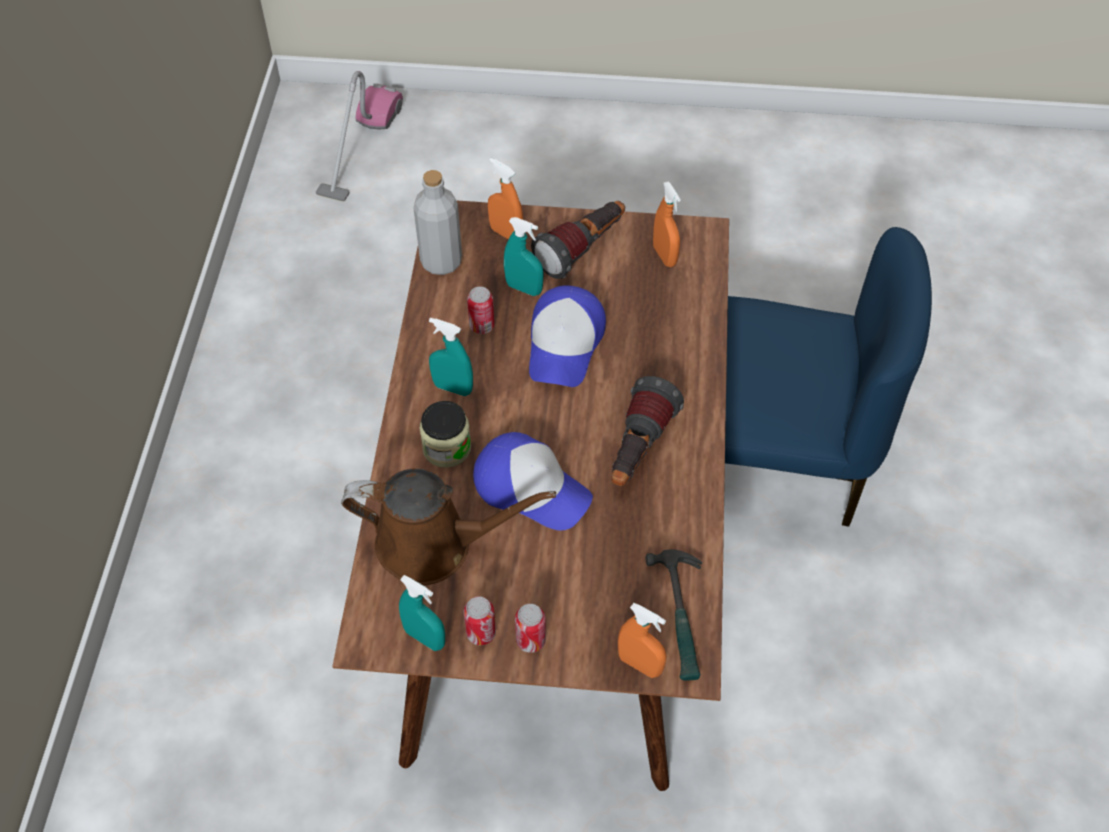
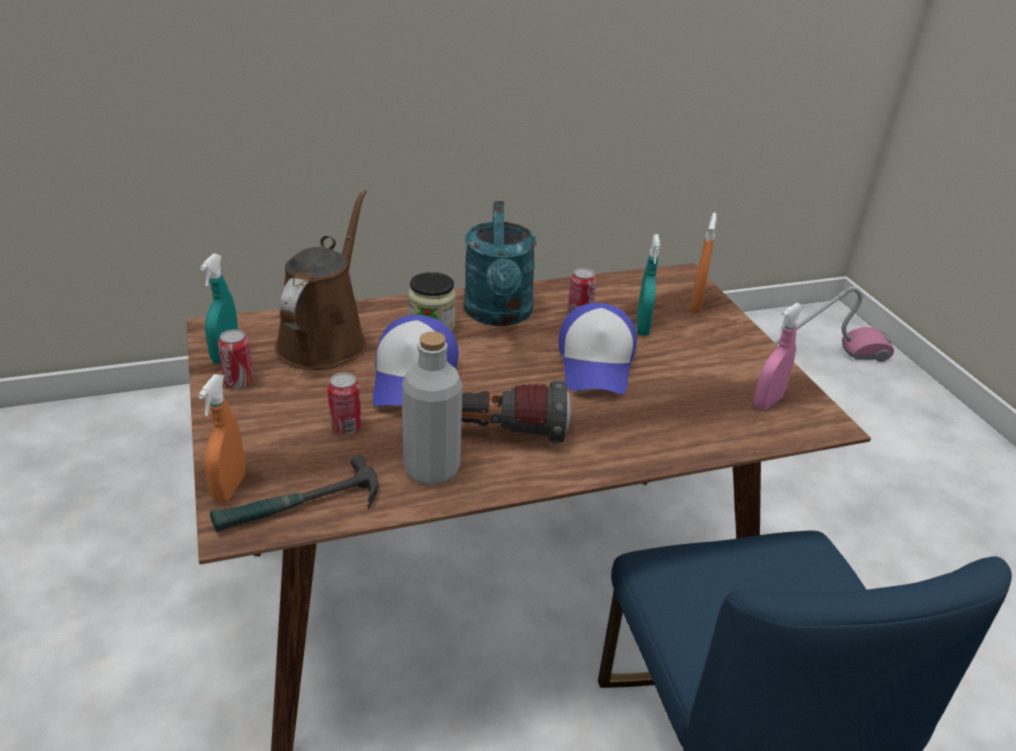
camera: 65 degrees right, 20 degrees down
brown watering can [341,468,556,585] -> brown watering can turned 150 degrees counterclockwise [275,189,367,370]
grey bottle [413,170,462,275] -> grey bottle moved to [402,331,463,486]
turquoise spray bottle [429,318,473,396] -> turquoise watering can [464,201,536,326]
can [515,604,546,653] -> can moved to [327,372,362,435]
cap [529,285,606,387] -> cap turned 75 degrees counterclockwise [558,303,637,394]
flashlight [531,201,625,279] -> none
orange spray bottle [653,182,681,267] -> pink spray bottle [754,303,803,410]

